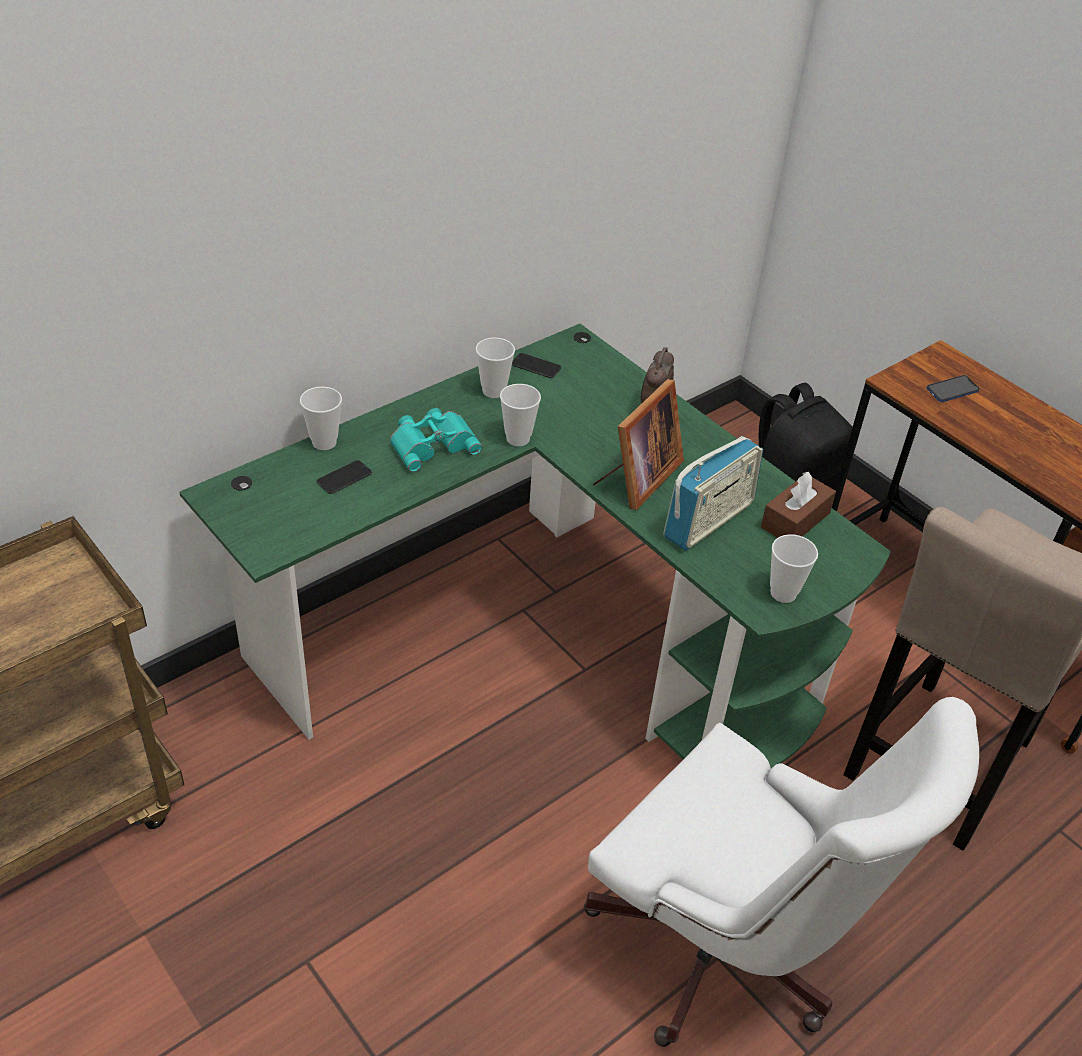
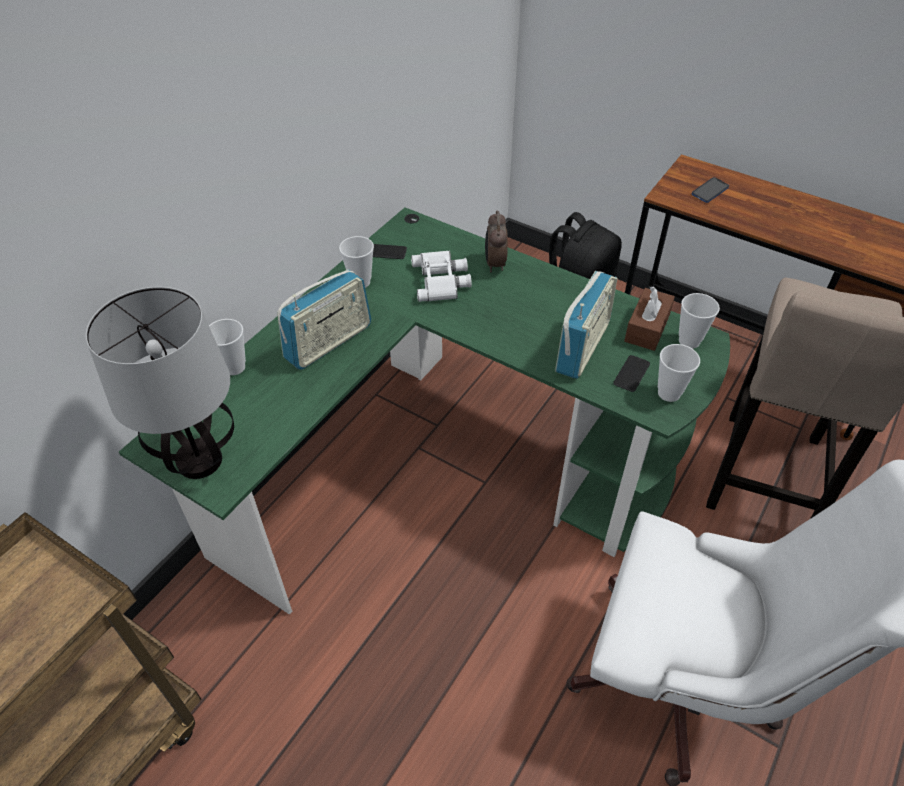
camera: 15 degrees left, 5 degrees up
phone [316,460,372,494] -> phone moved to [613,355,650,392]
turquoise binoculars [390,408,482,472] -> radio [277,269,371,370]
cup [500,384,541,446] -> cup moved to [679,293,720,349]
picture frame [593,379,684,510] -> none
none -> table lamp [86,287,234,479]
none -> white binoculars [411,250,472,302]

